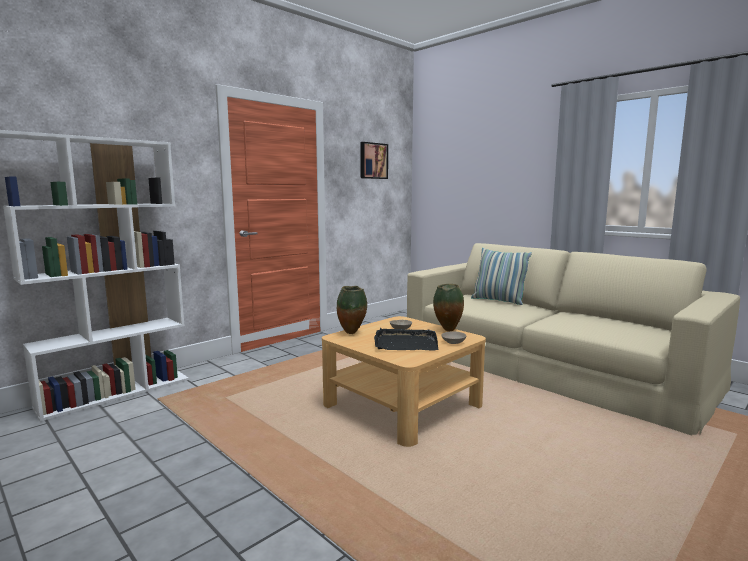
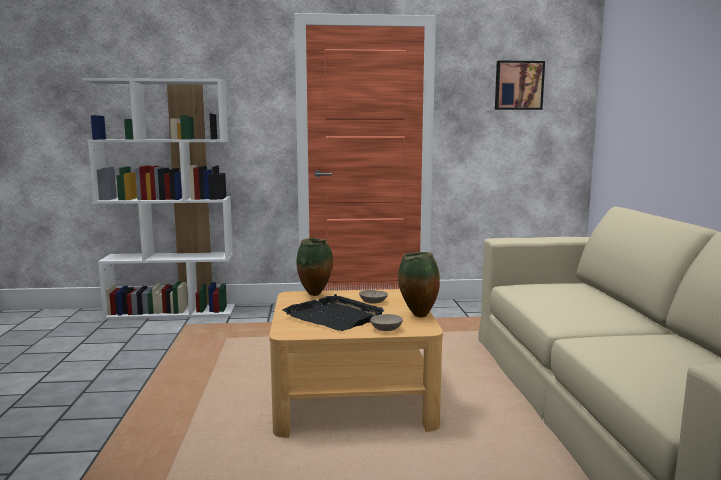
camera: 40 degrees right, 0 degrees up
pillow [471,248,532,305] -> none

